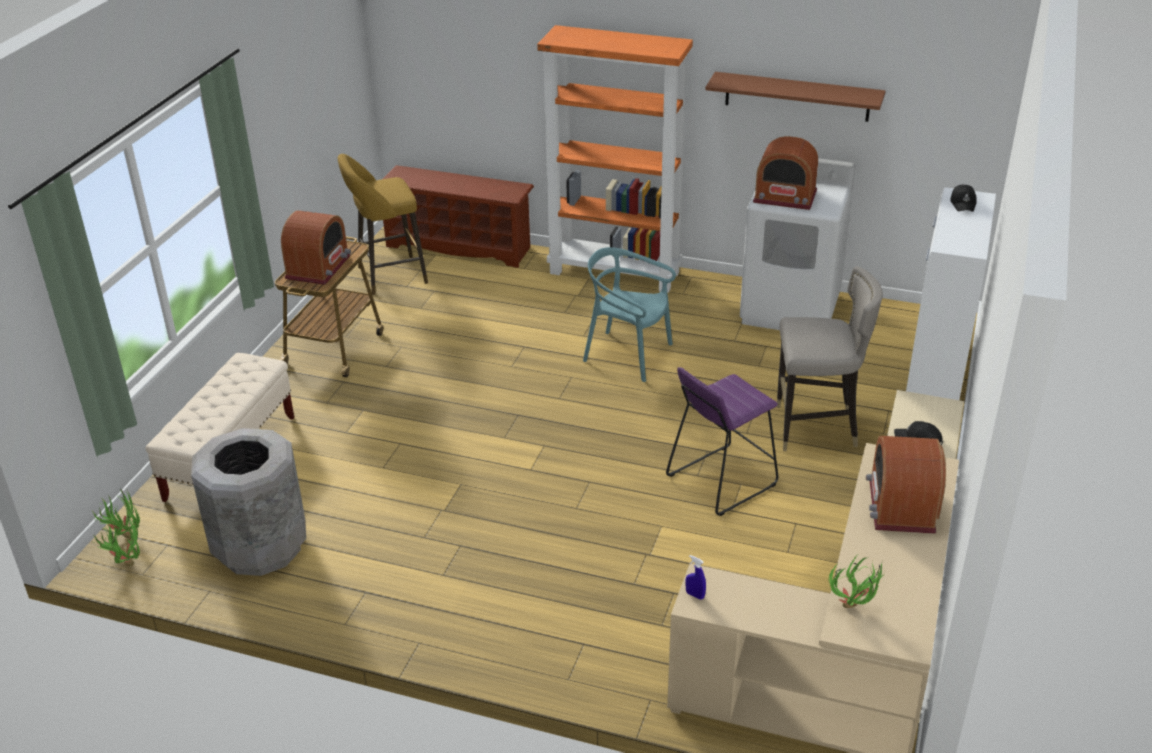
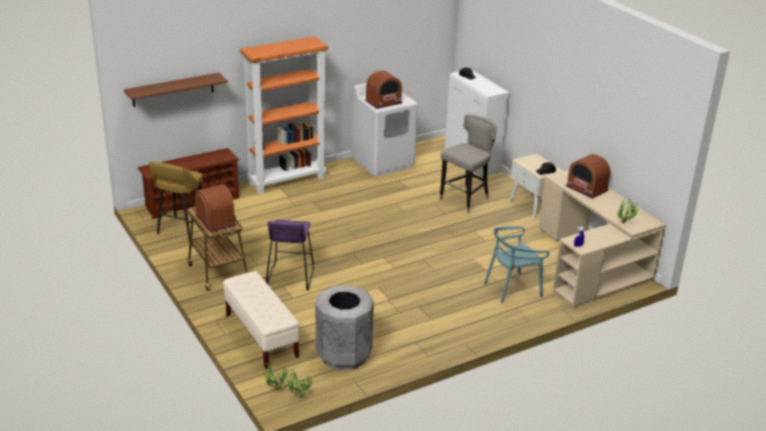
camera: 50 degrees left, 5 degrees down
turquoise chair [583,247,676,382] -> turquoise chair moved to [484,226,550,303]
purple stool [666,367,778,516] -> purple stool moved to [266,219,314,290]
brown shelf [705,72,885,122] -> brown shelf moved to [124,73,228,107]

